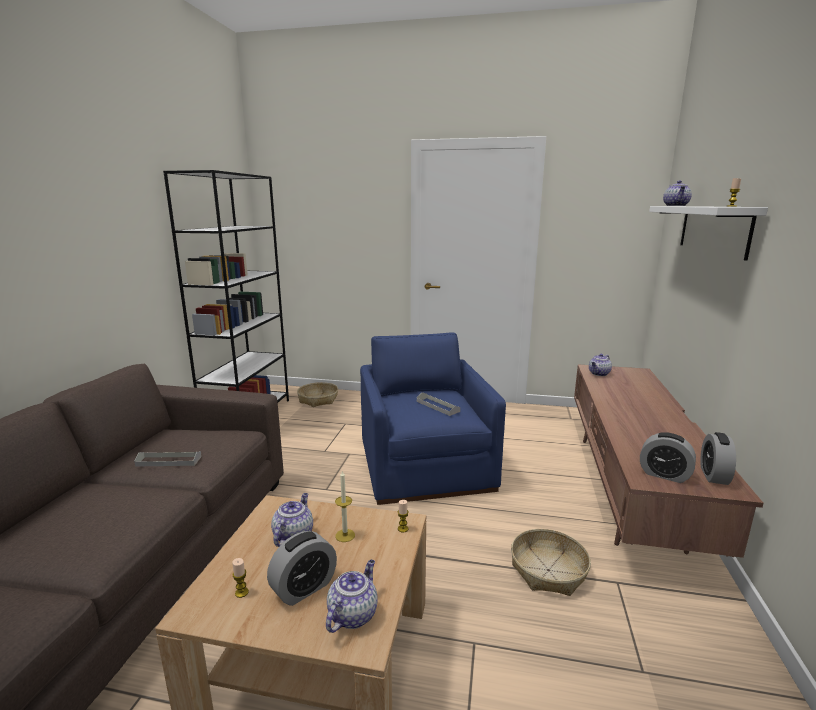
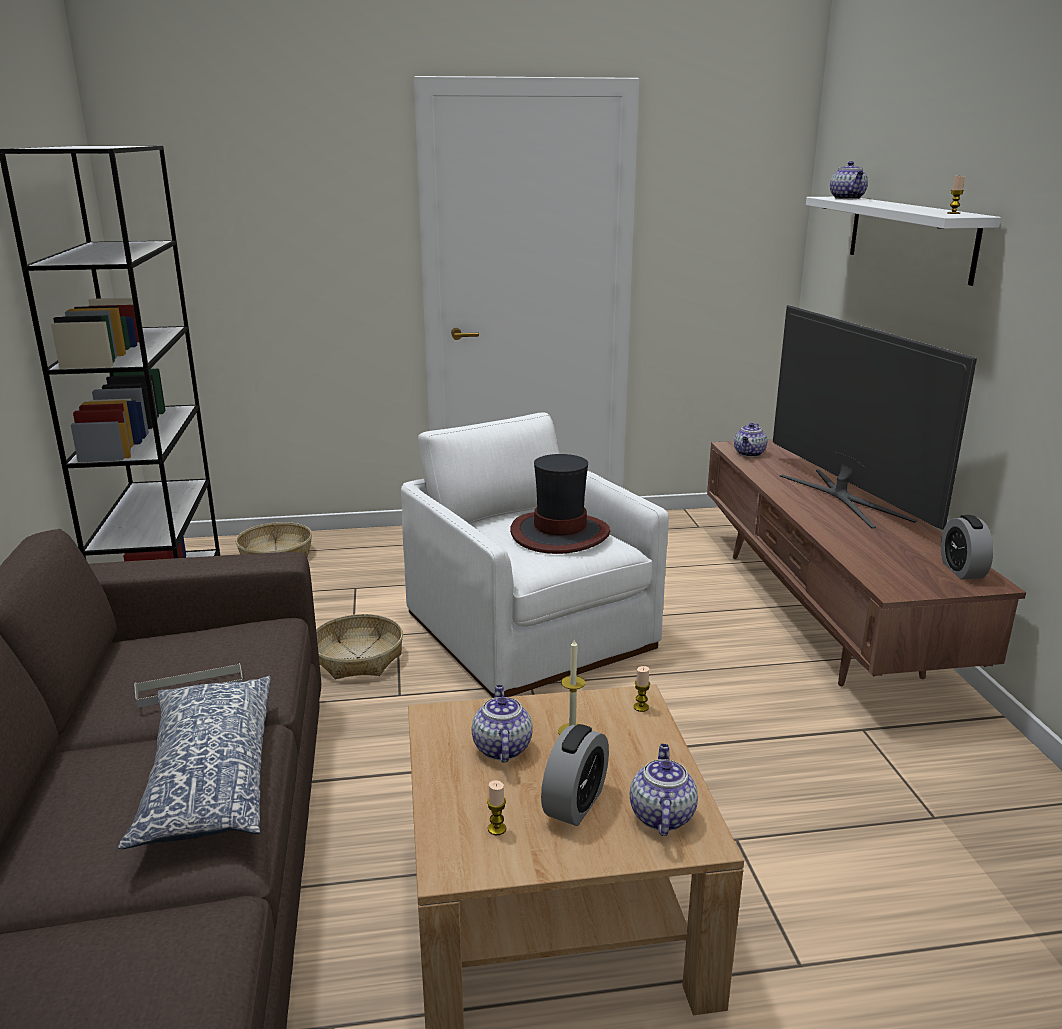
camera: 20 degrees left, 5 degrees up
blue armchair [360,332,506,505] -> white armchair [401,412,669,698]
grey tray [417,393,460,416] -> hat [510,454,610,554]
basket [511,529,591,596] -> basket moved to [316,614,403,679]
alarm clock [640,432,696,483] -> none
none -> pillow [118,676,271,849]
none -> television [773,305,977,530]

